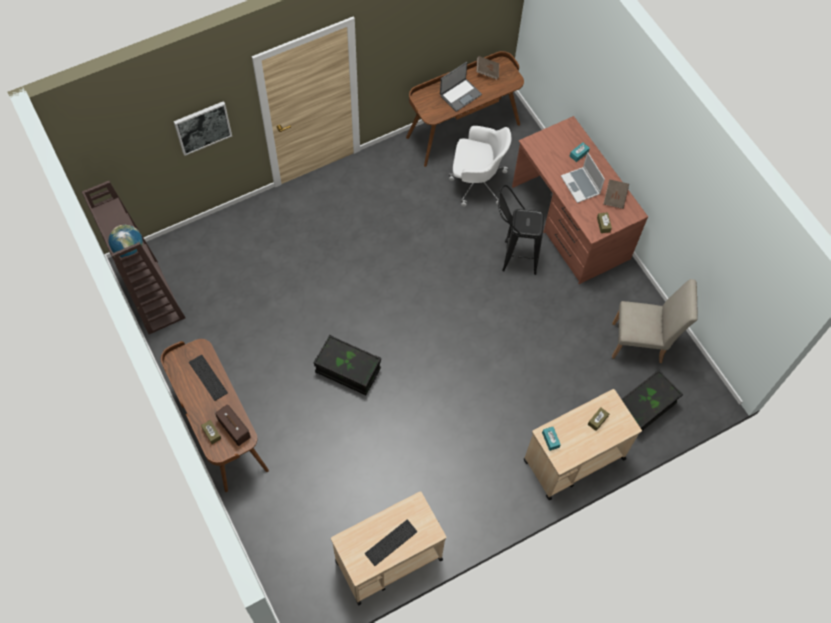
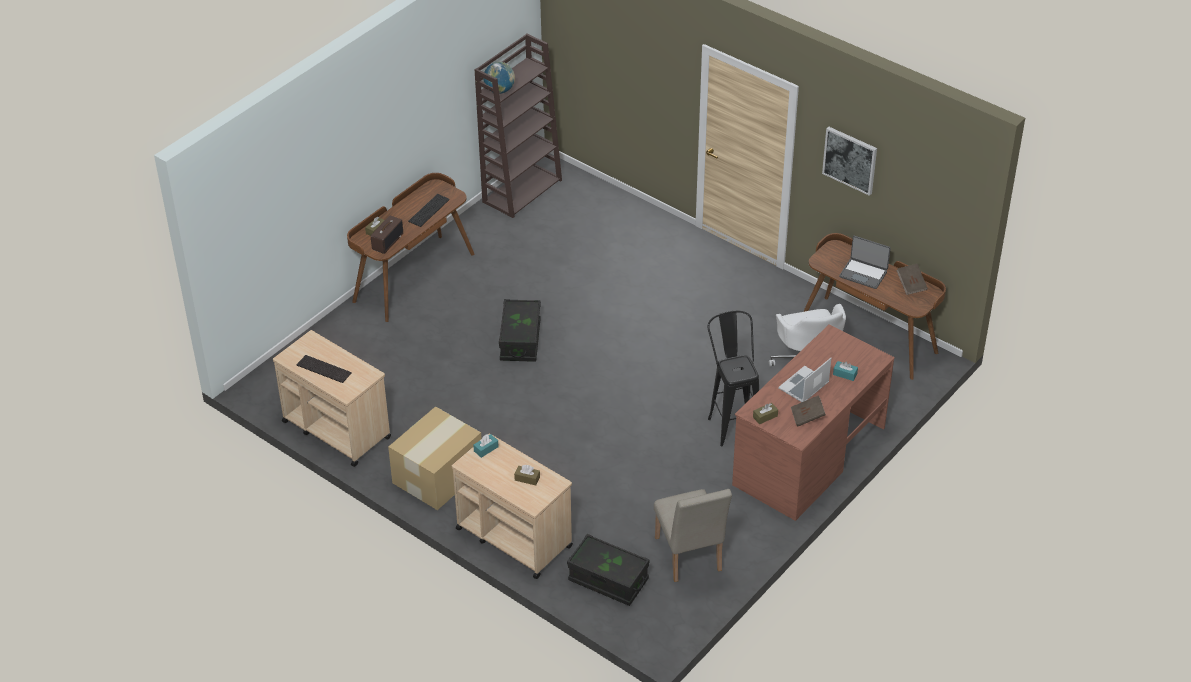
camera: 70 degrees right, 20 degrees down
picture [174,101,232,156] -> picture moved to [822,127,877,196]
none -> cardboard box [388,406,482,510]

